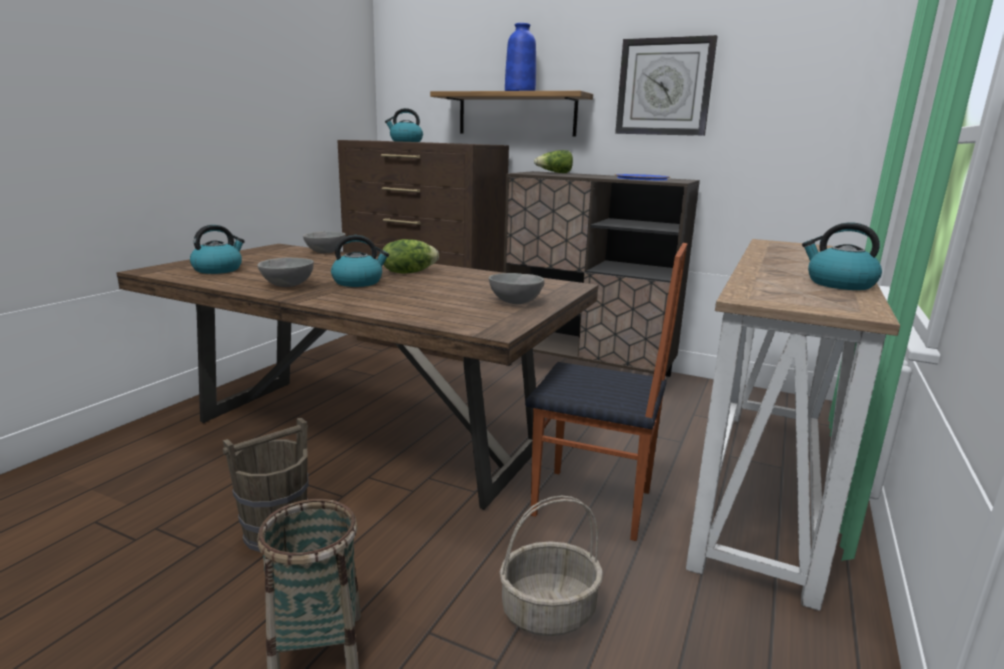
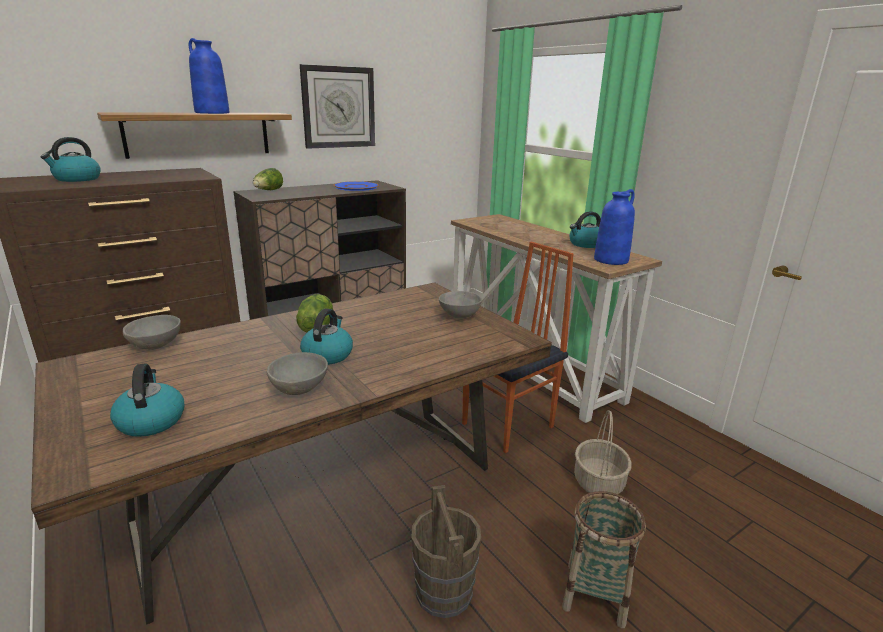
camera: 60 degrees left, 5 degrees up
none -> blue vase [594,189,635,265]

